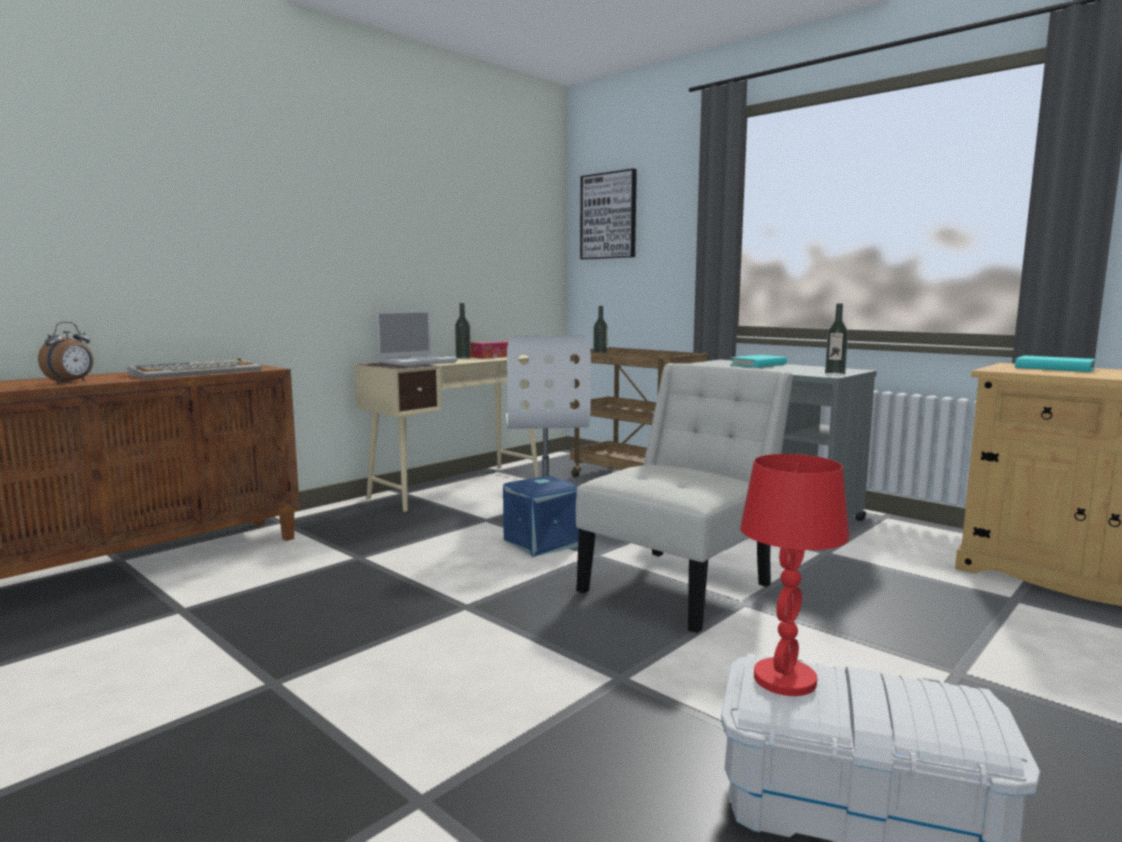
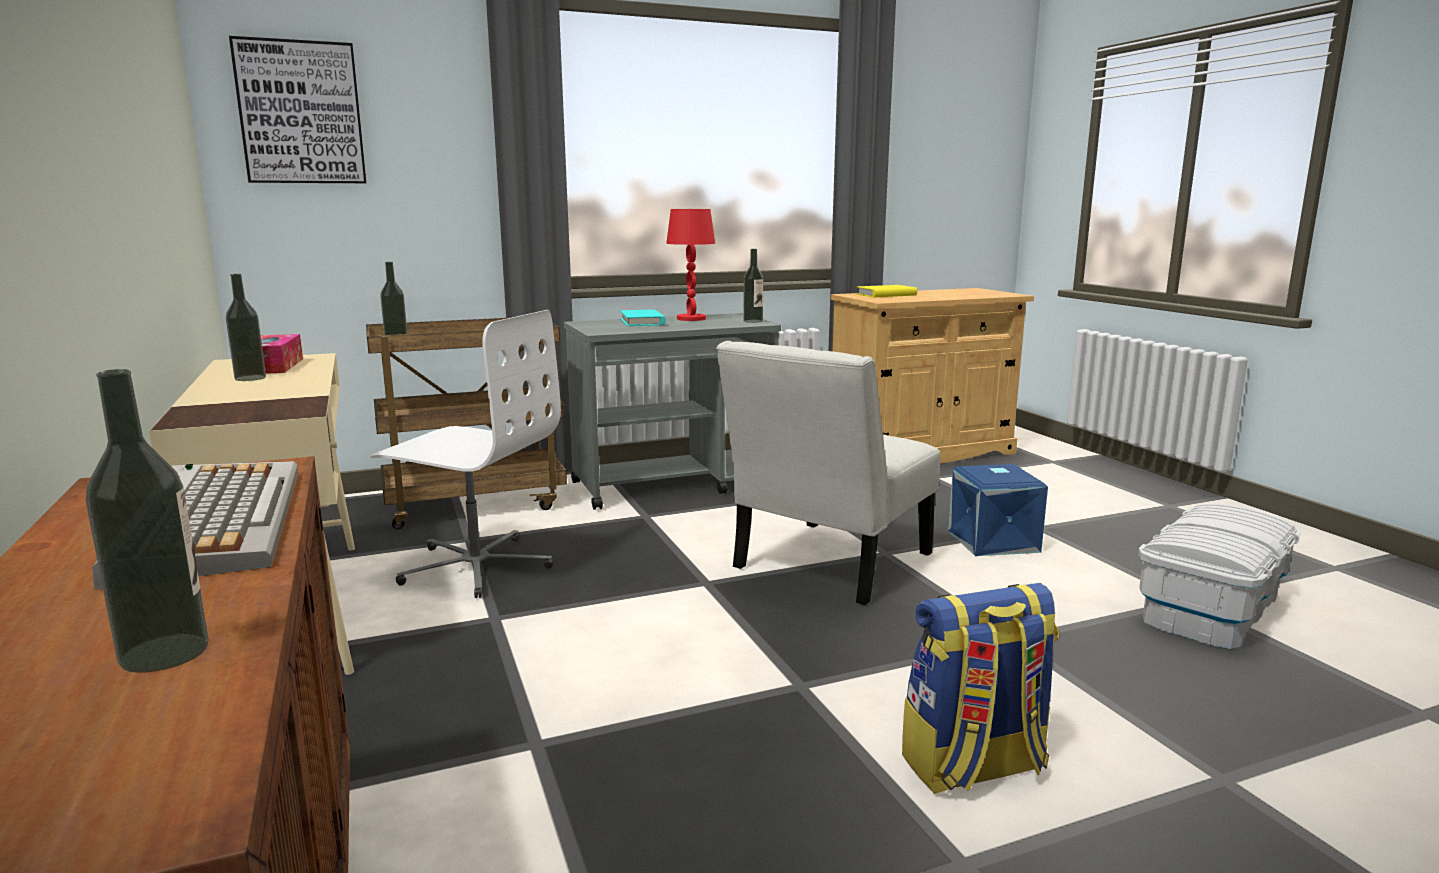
camera: 65 degrees left, 5 degrees up
alarm clock [38,322,94,384] -> bottle [86,369,209,673]
laptop [376,311,458,366] -> none
blue storage box [503,476,579,557] -> blue storage box moved to [948,464,1048,556]
white chair [576,363,794,633] -> white chair turned 120 degrees counterclockwise [716,341,940,605]
red table lamp [740,454,849,696] -> red table lamp moved to [666,208,715,321]
turquoise book [1015,356,1096,372] -> yellow book [857,285,917,297]
none -> backpack [902,583,1059,794]

